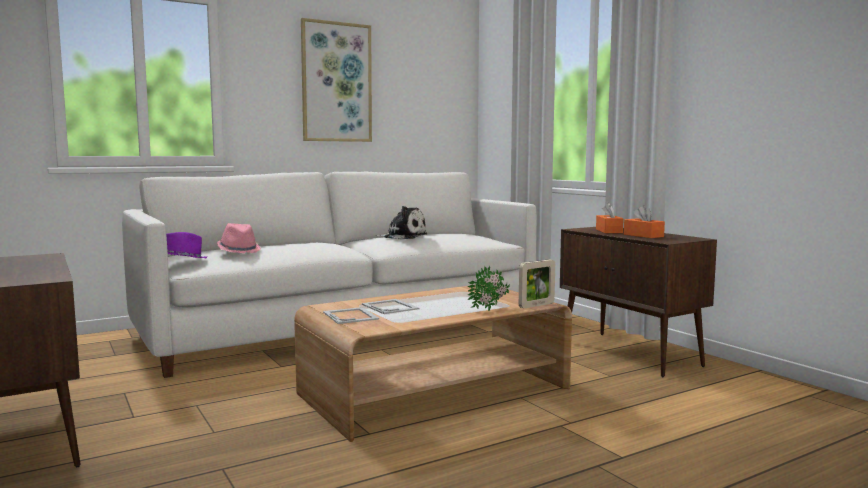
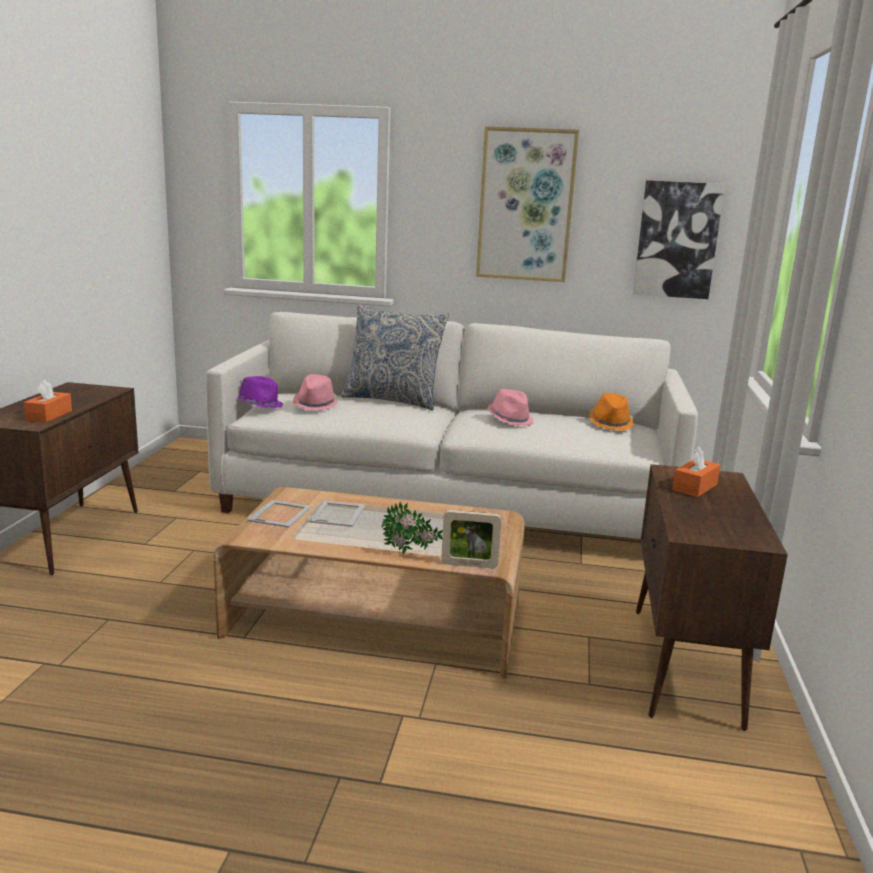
camera: 40 degrees right, 10 degrees up
plush toy [375,206,427,240] -> pink hat [488,389,534,426]
orange tissue box [624,205,665,238] -> orange tissue box moved to [24,380,72,423]
none -> pillow [341,305,449,410]
none -> orange hat [589,393,633,431]
none -> picture [633,180,725,299]

